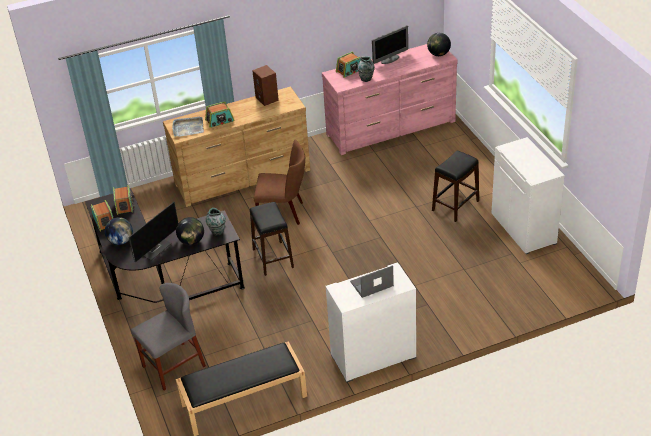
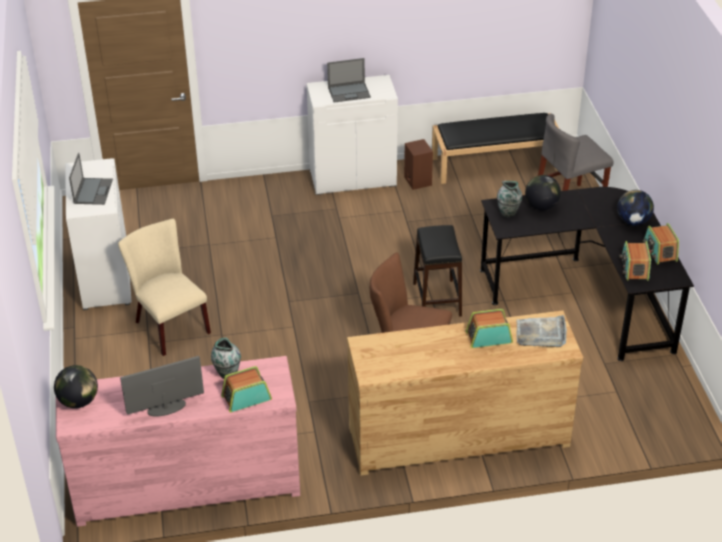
camera: 170 degrees left, 0 degrees up
monitor [129,202,178,263] -> none
brown speaker [252,65,279,106] -> brown speaker moved to [404,139,433,190]
black stool [432,151,479,222] -> beige chair [118,219,211,356]
none -> laptop [69,153,113,205]

